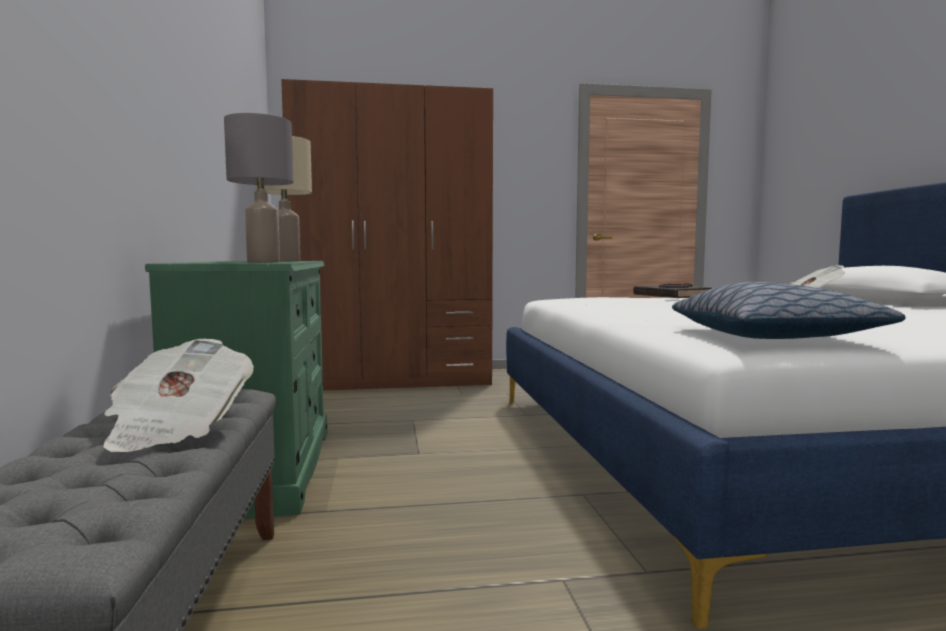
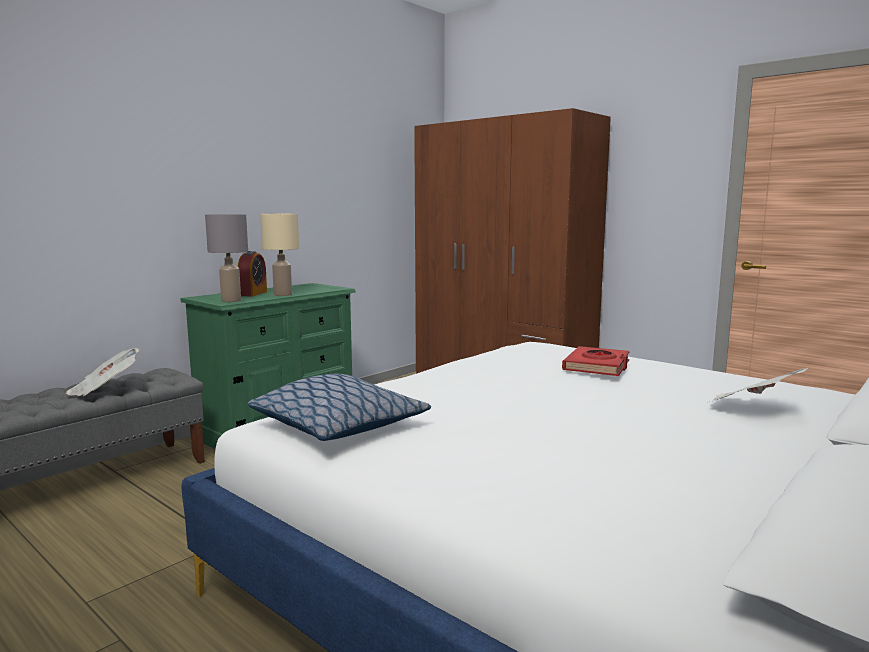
camera: 50 degrees right, 5 degrees up
black book [633,283,712,298] -> red book [562,346,630,376]
none -> alarm clock [238,251,267,296]

